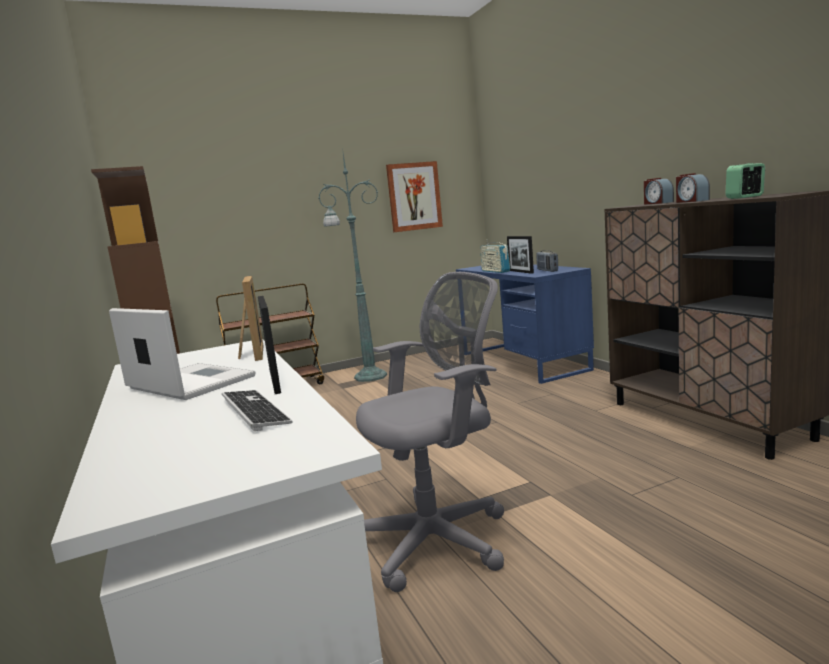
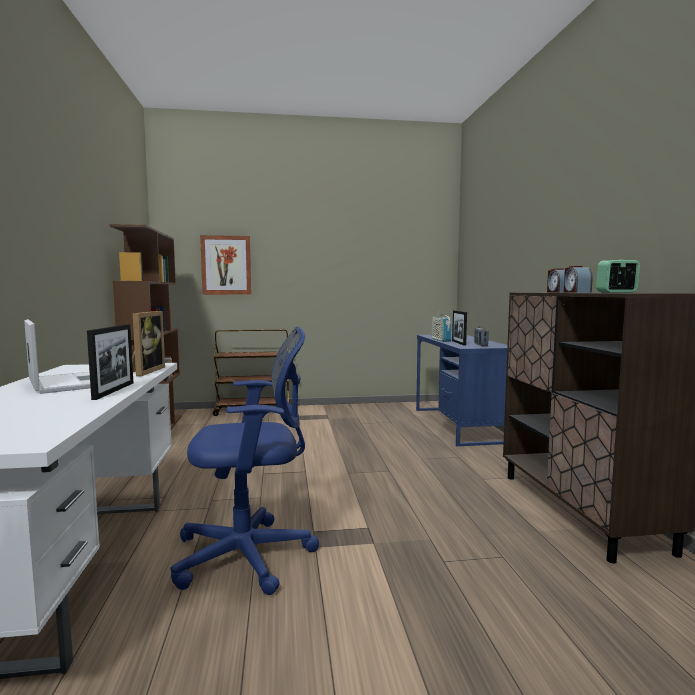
camera: 15 degrees right, 5 degrees down
keyboard [222,390,293,431] -> none
green floor lamp [319,147,387,382] -> none
grey office chair [356,272,504,592] -> blue office chair [171,327,319,595]
picture [386,161,443,232] -> picture moved to [200,235,251,295]

